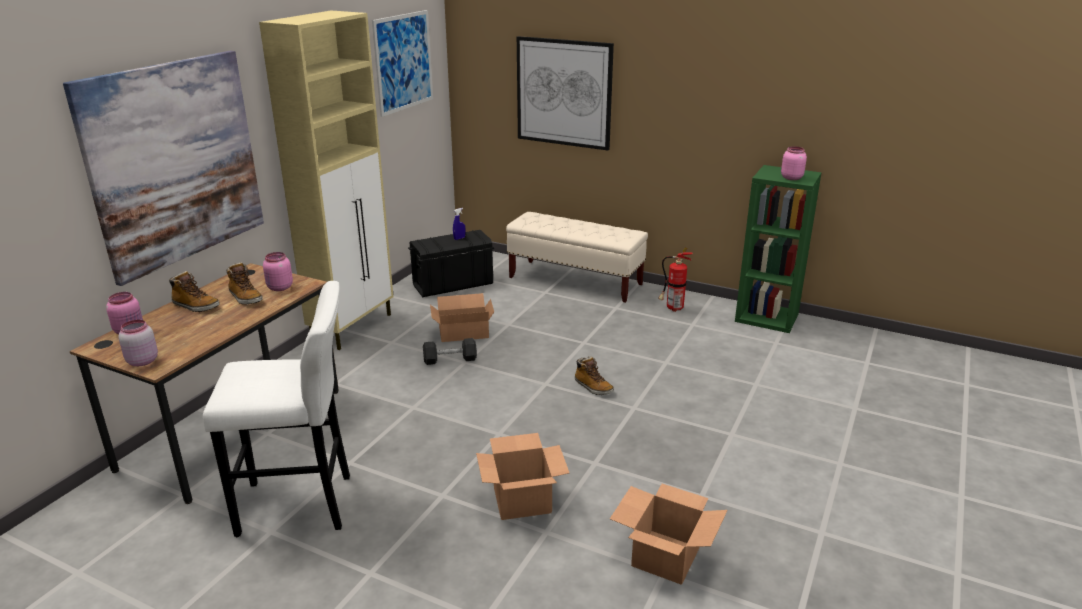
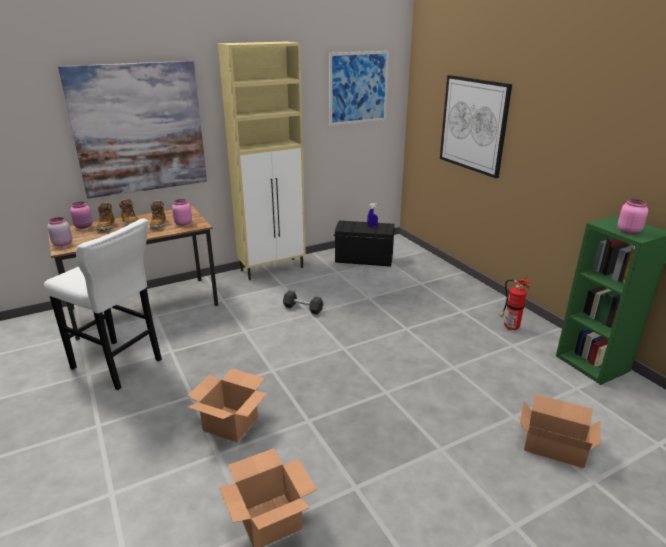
camera: 35 degrees right, 0 degrees up
cardboard box [430,293,494,342] -> cardboard box moved to [520,394,600,468]
beige bench [506,212,648,303] -> none
boot [575,357,614,395] -> boot moved to [96,202,115,230]

